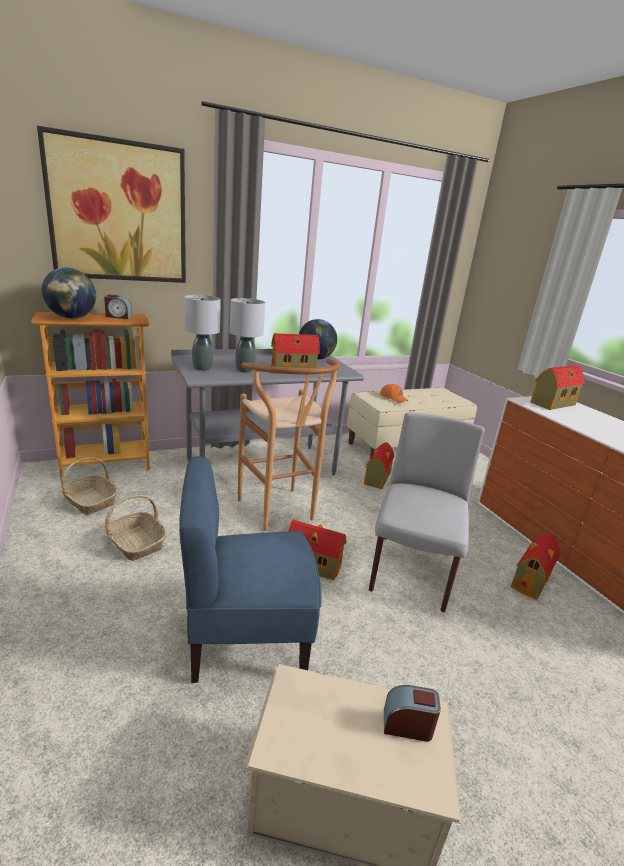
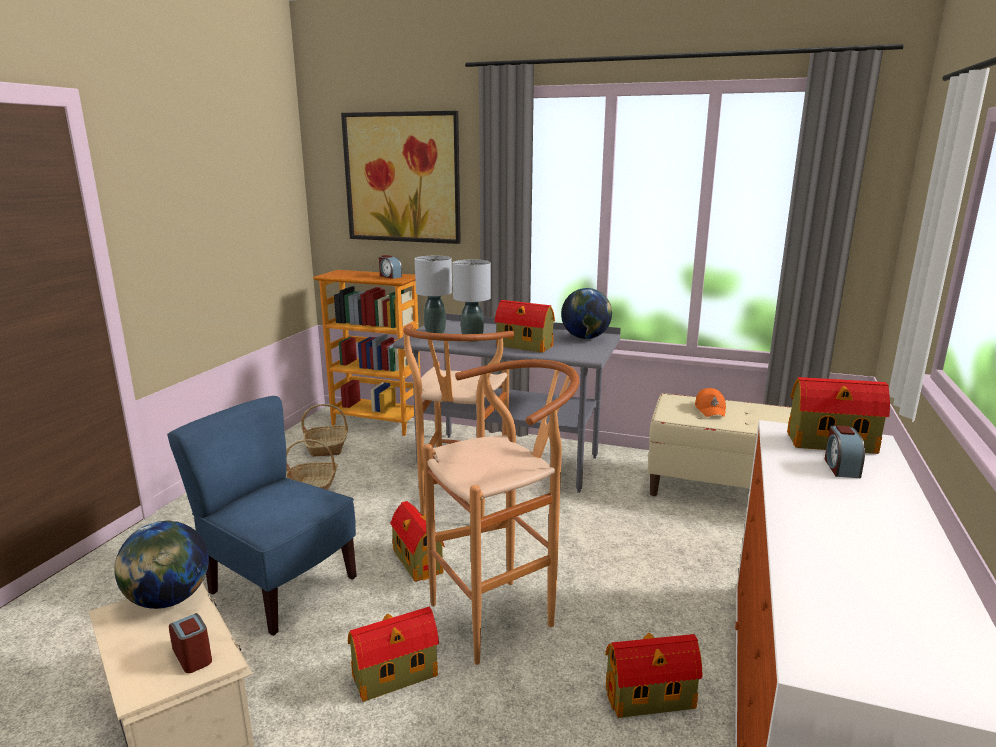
camera: 45 degrees right, 5 degrees down
globe [42,268,96,319] -> globe moved to [114,521,209,609]
toy house [364,442,395,489] -> toy house moved to [348,606,439,702]
grey chair [369,412,485,612] -> brown stool [423,359,579,665]
none -> alarm clock [825,425,865,478]

